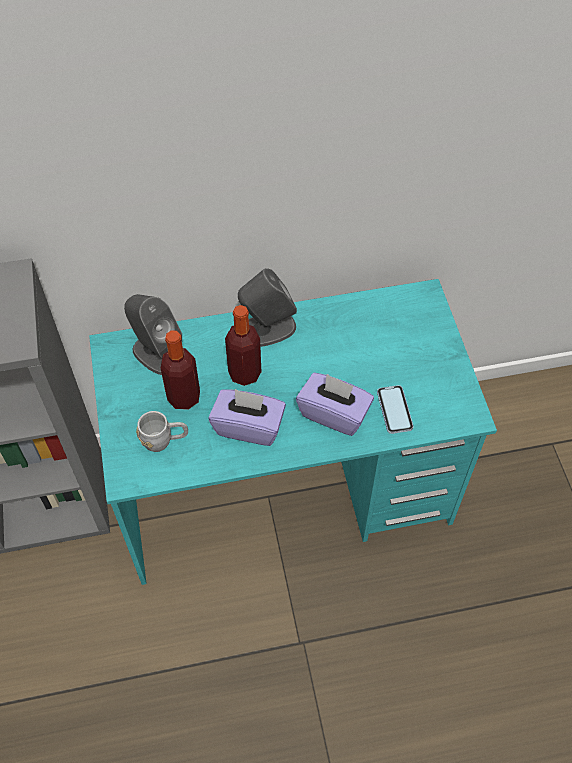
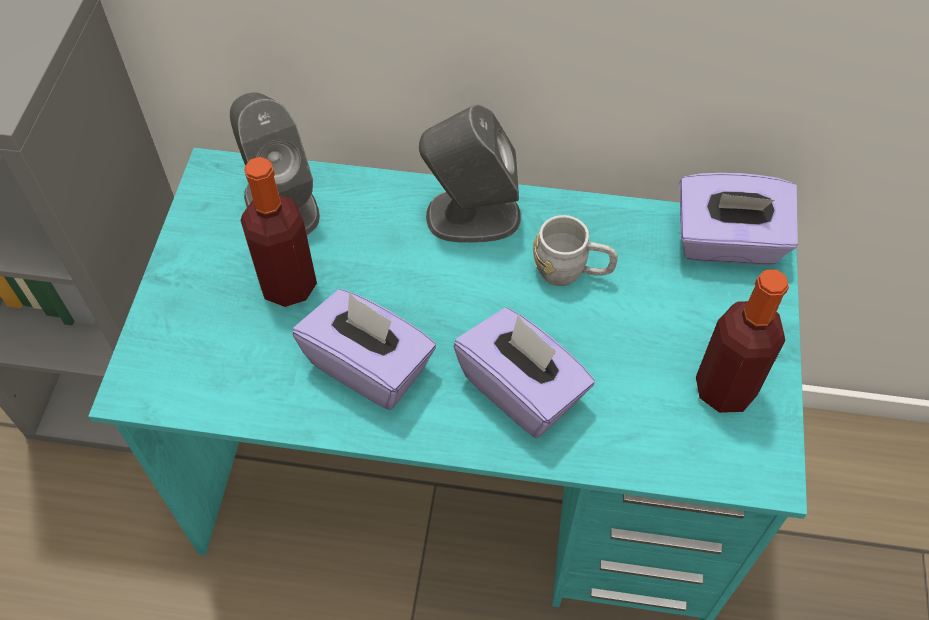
camera: 20 degrees right, 0 degrees up
grey mug [136,411,188,452] -> grey mug moved to [533,215,618,286]
bottle [225,305,261,386] -> bottle moved to [696,269,789,413]
phone [377,385,414,434] -> none
none -> purple tissue box [679,173,798,265]

